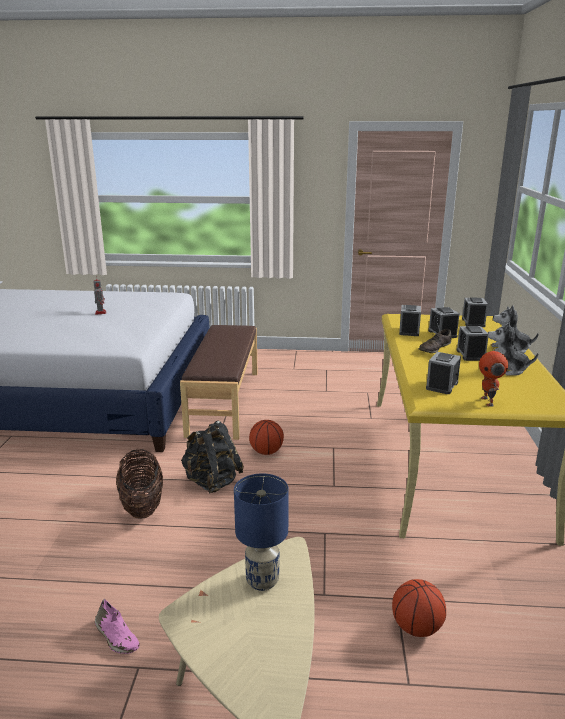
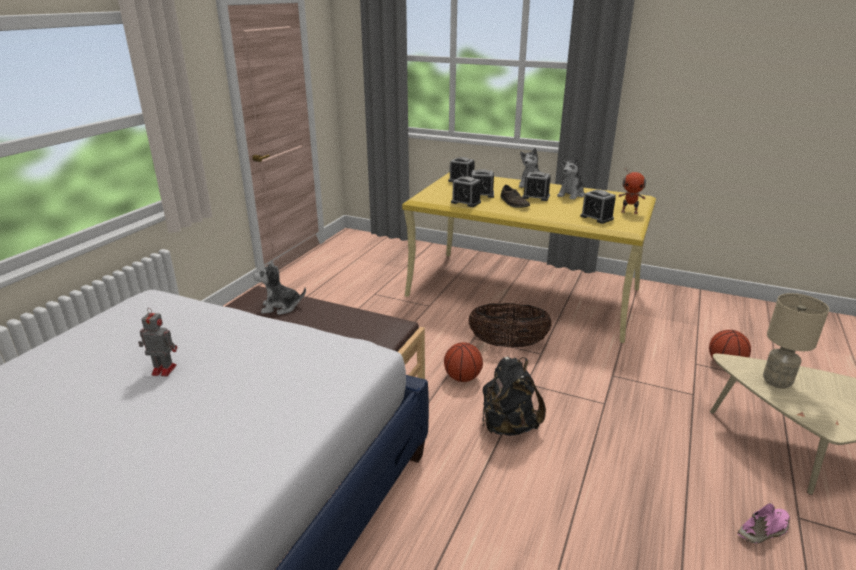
camera: 70 degrees left, 5 degrees up
basket [116,449,163,519] -> basket moved to [469,303,552,347]
blue table lamp [234,473,289,591] -> beige table lamp [763,293,829,389]
none -> plush toy [253,261,306,315]

